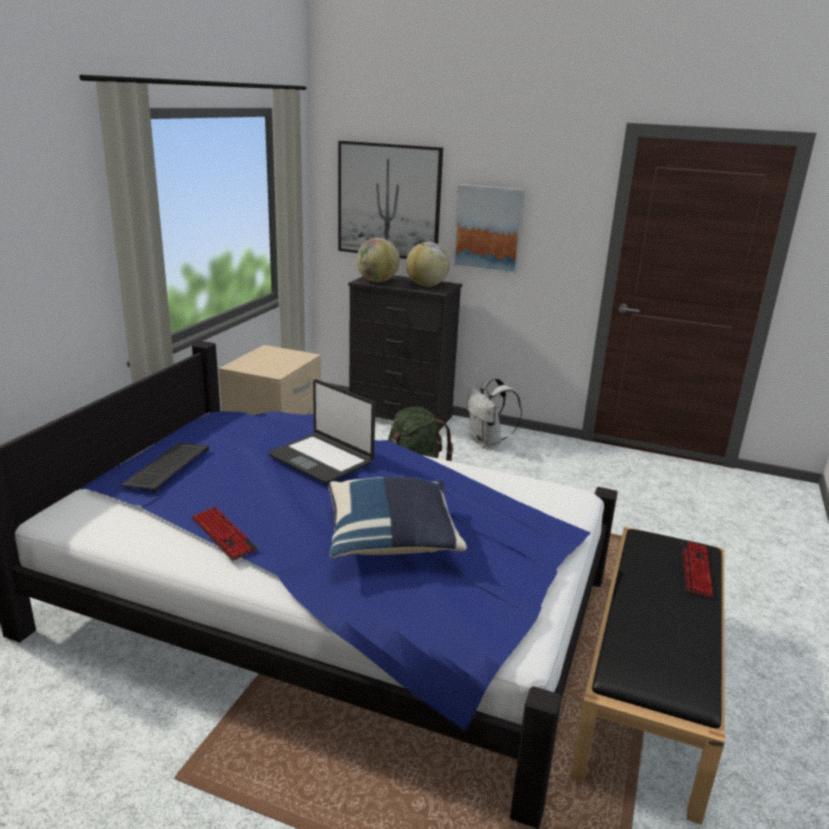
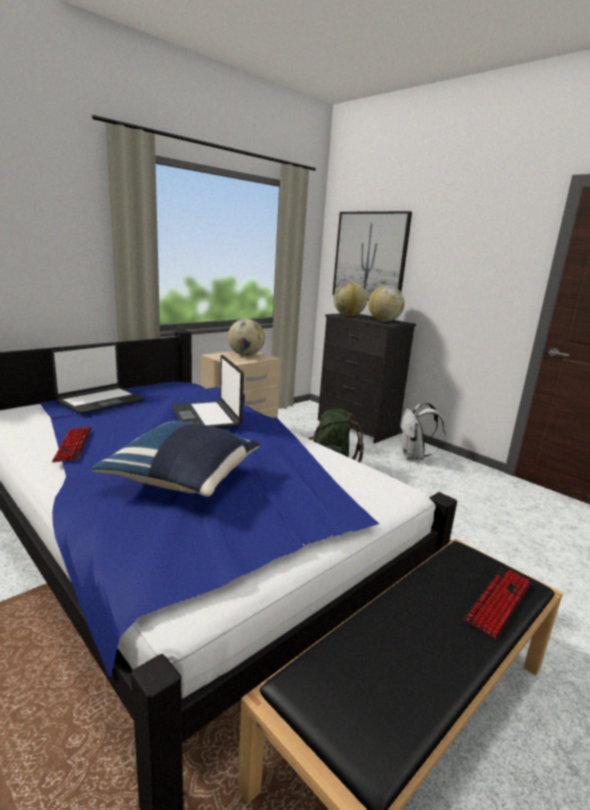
camera: 25 degrees right, 5 degrees down
keyboard [120,443,209,493] -> laptop [51,343,144,414]
picture [453,184,525,274] -> none
none -> globe [228,319,265,356]

